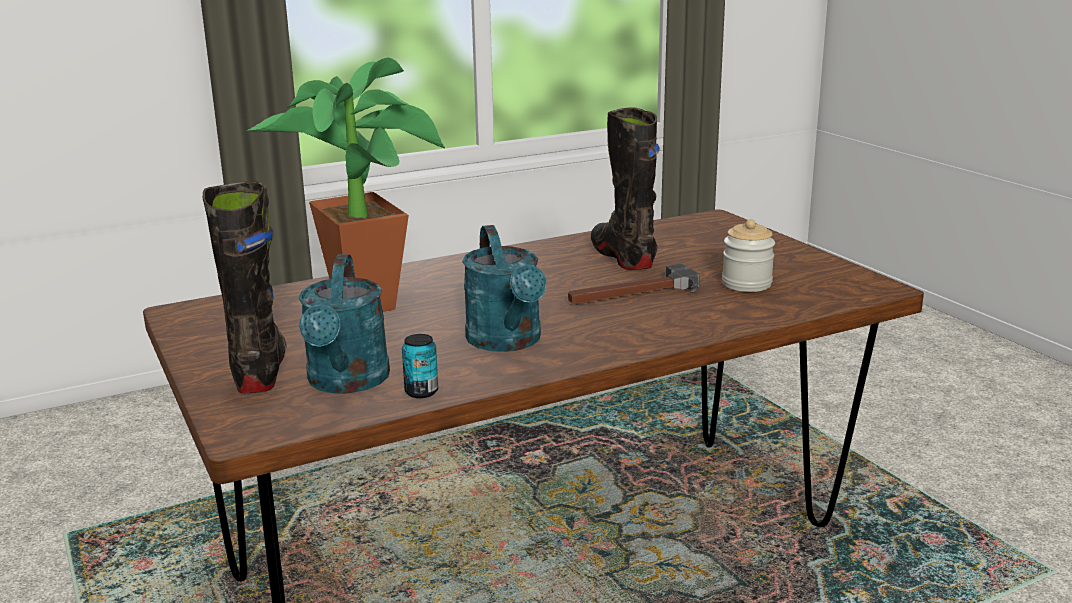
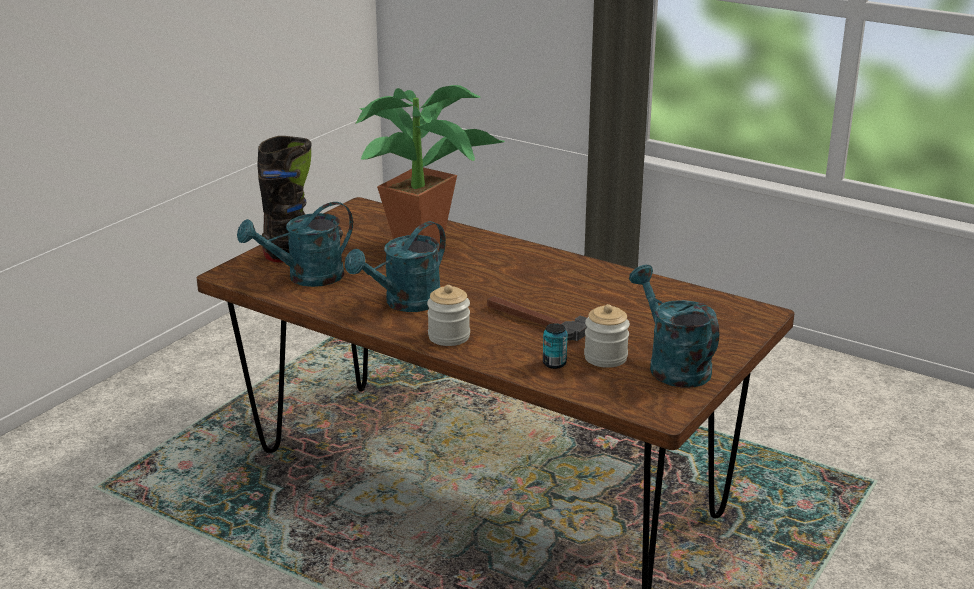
camera: 60 degrees right, 5 degrees up
can [402,334,438,398] -> can moved to [543,323,567,369]
black boot [591,107,660,270] -> none
none -> jar [427,285,470,346]
none -> turquoise watering can [629,265,719,388]

